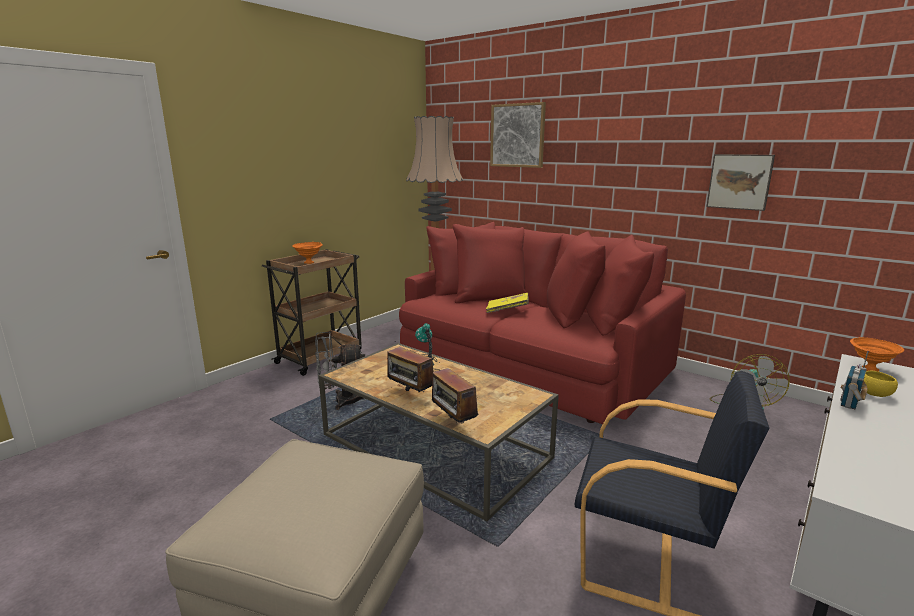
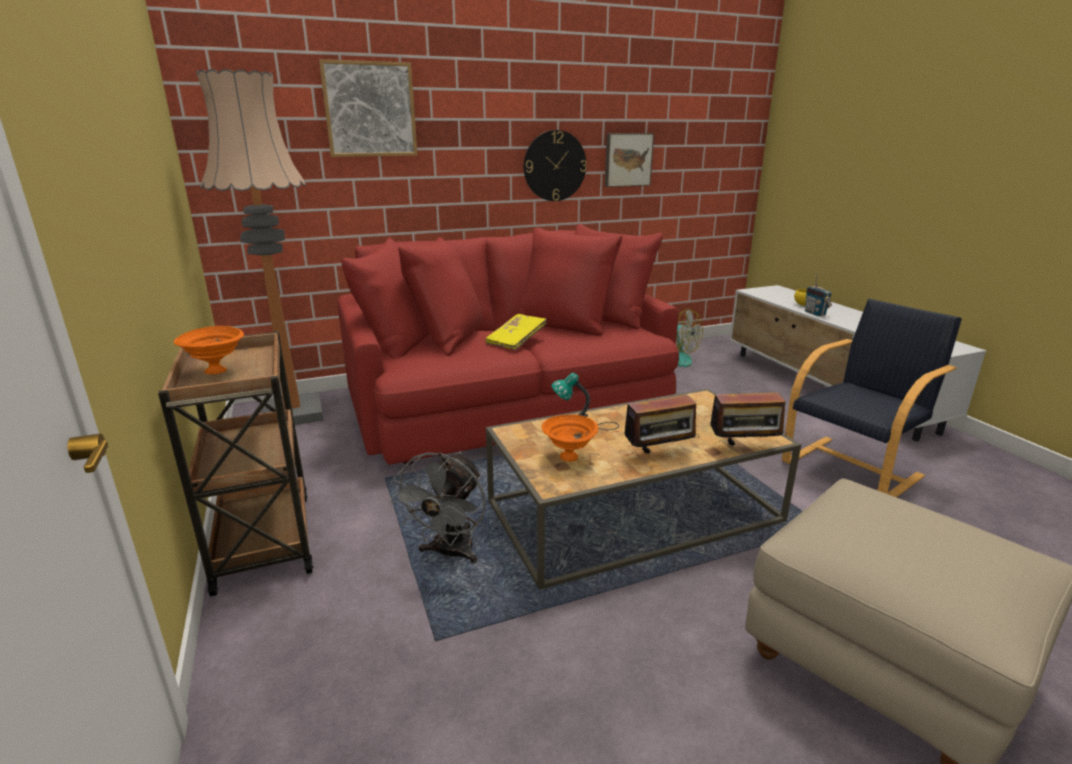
camera: 60 degrees left, 5 degrees up
orange bowl [850,337,904,372] -> orange bowl moved to [542,414,598,462]
none -> wall clock [524,130,587,201]

